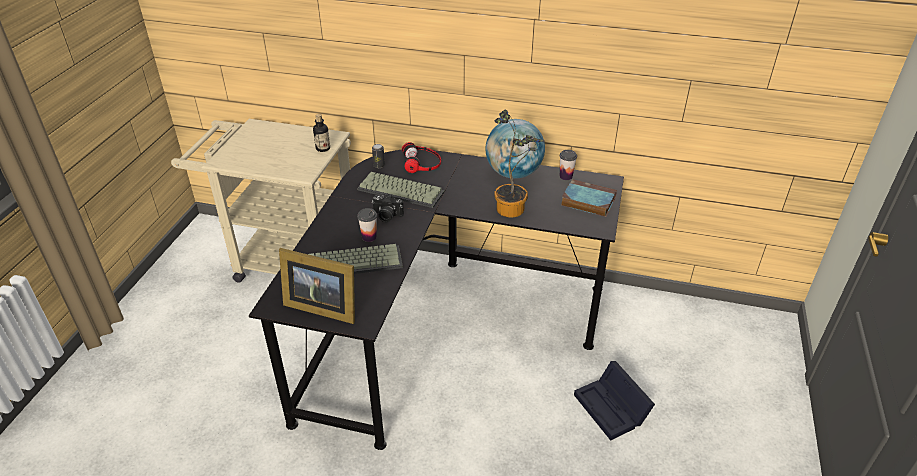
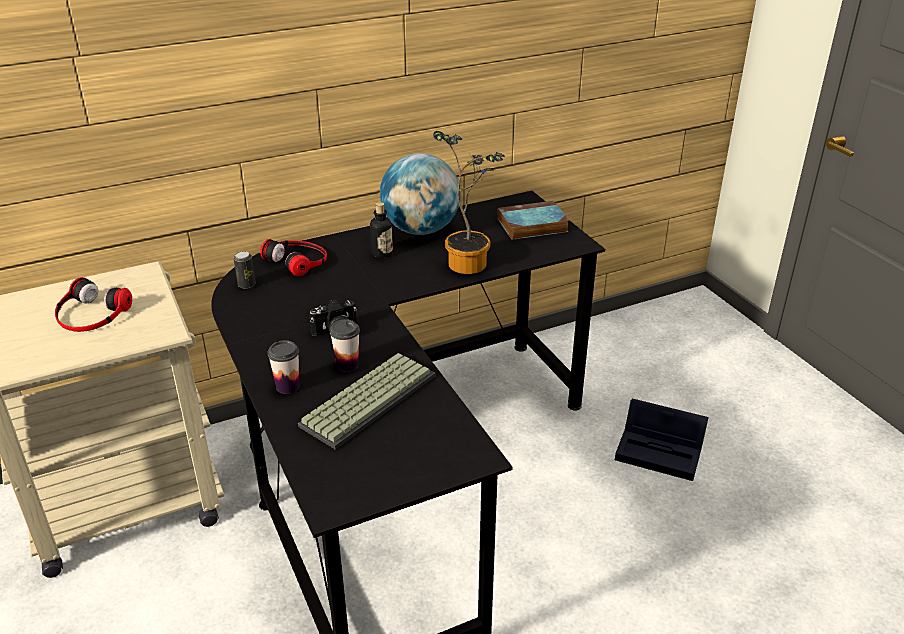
camera: 40 degrees left, 5 degrees down
picture frame [279,248,355,324] -> none
bottle [313,114,330,152] -> bottle moved to [370,202,393,258]
keyboard [357,172,444,208] -> none
cup [560,150,577,180] -> cup moved to [268,340,299,394]
none -> headphones [55,277,132,332]

